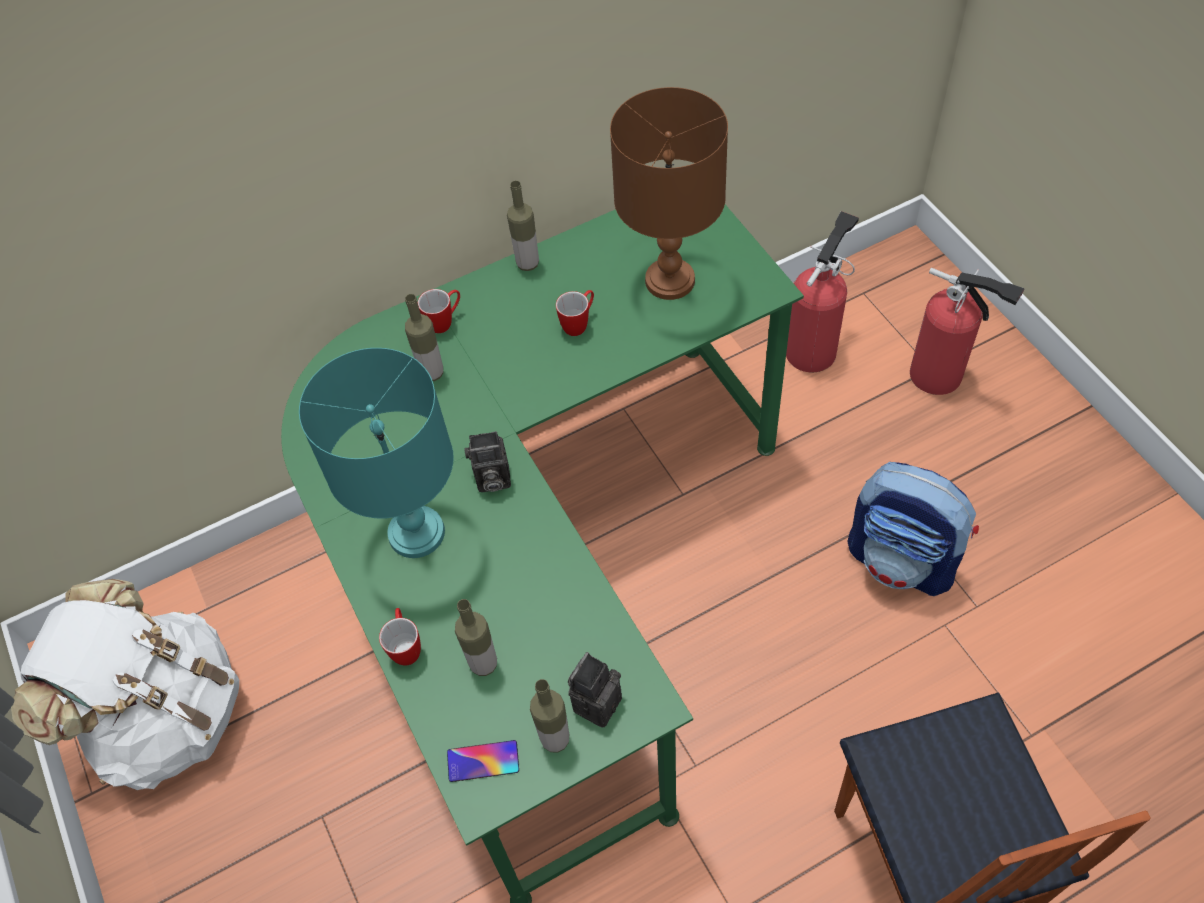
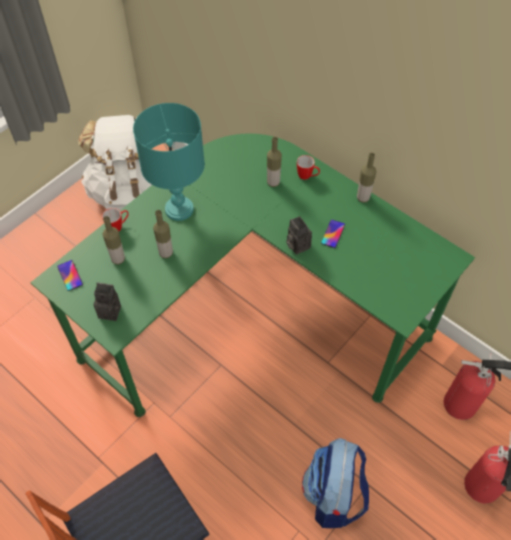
camera: 65 degrees right, 0 degrees up
camera [464,431,511,492] -> camera moved to [286,216,312,255]
bottle [530,679,569,753] -> bottle moved to [153,210,173,258]
mug [556,290,594,336] -> phone [321,220,345,248]
brown table lamp [610,87,728,300] -> none

